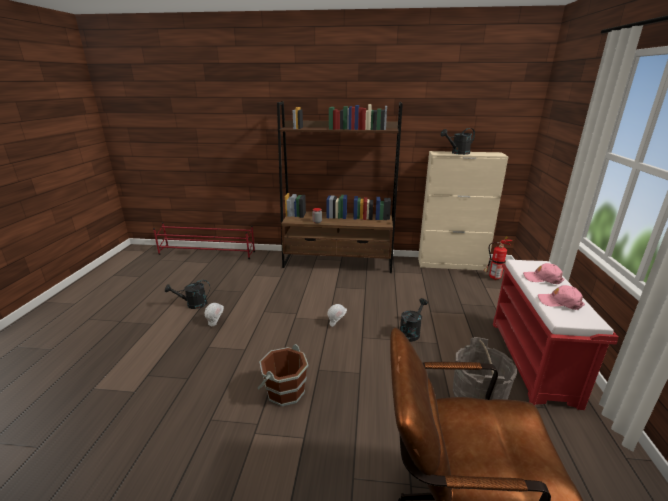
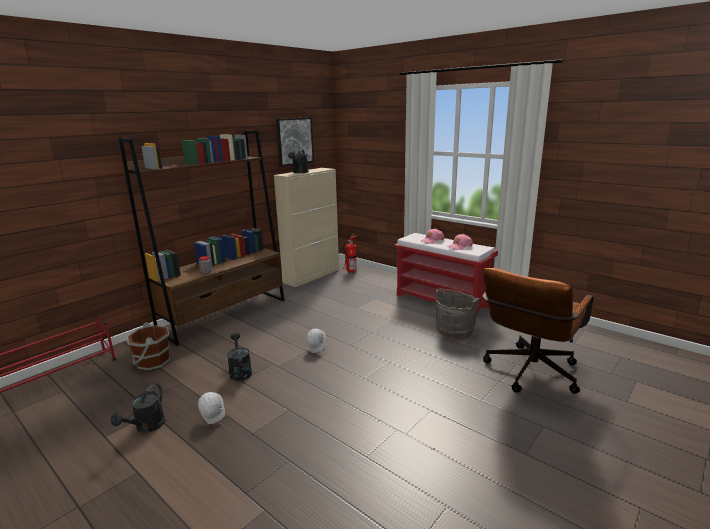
camera: 55 degrees left, 5 degrees down
brown bucket [257,344,308,406] -> brown bucket moved to [127,322,170,370]
black watering can [400,298,428,342] -> black watering can moved to [227,333,252,381]
none -> picture [276,117,314,167]

